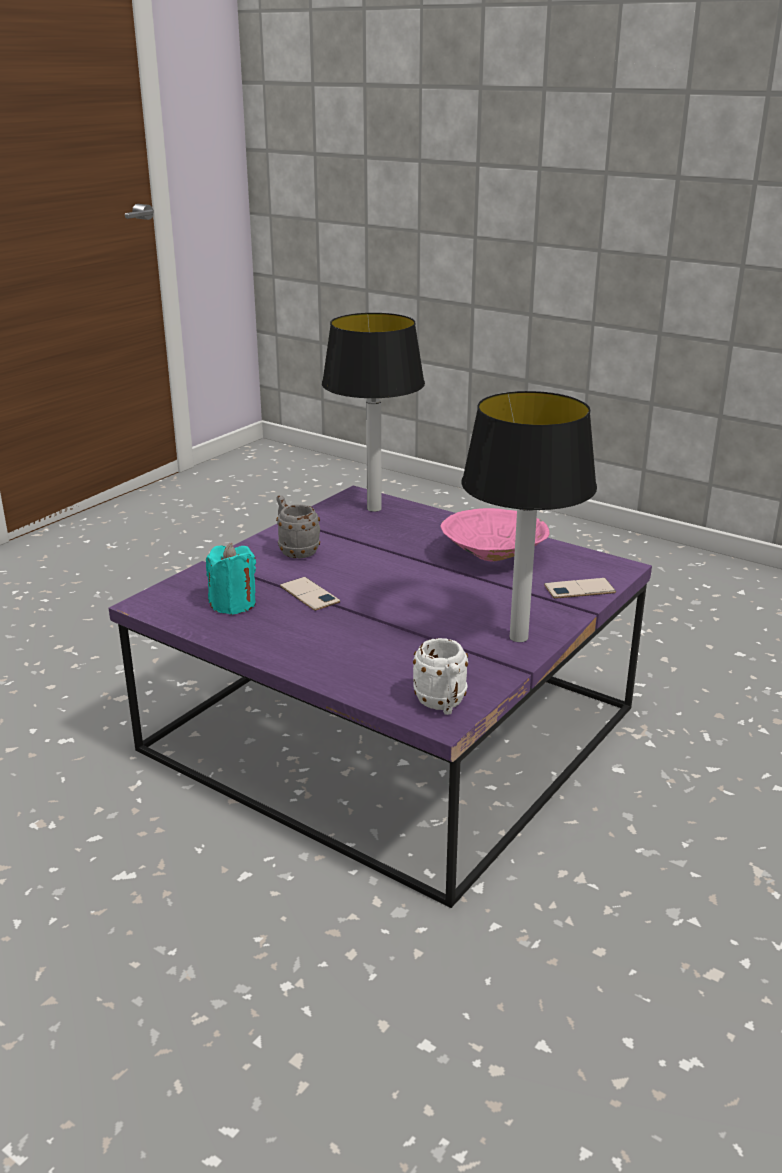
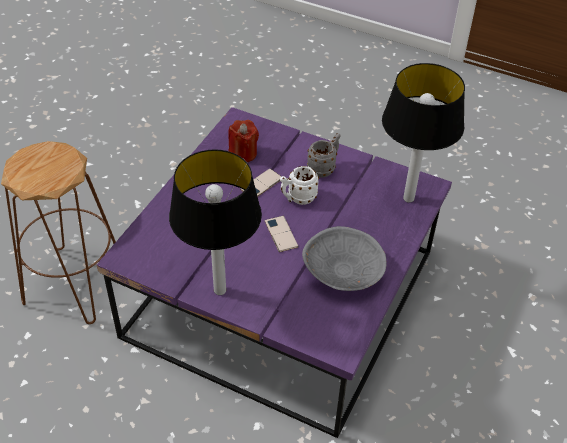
camera: 80 degrees right, 20 degrees up
turquoise candle [206,543,256,615] -> red candle [228,120,259,162]
white mug [413,638,468,715] -> white mug moved to [280,166,319,205]
pink bowl [441,508,550,561] -> grey bowl [302,226,386,291]
phone [544,578,616,599] -> phone moved to [265,216,298,252]
none -> brown stool [1,141,116,324]

